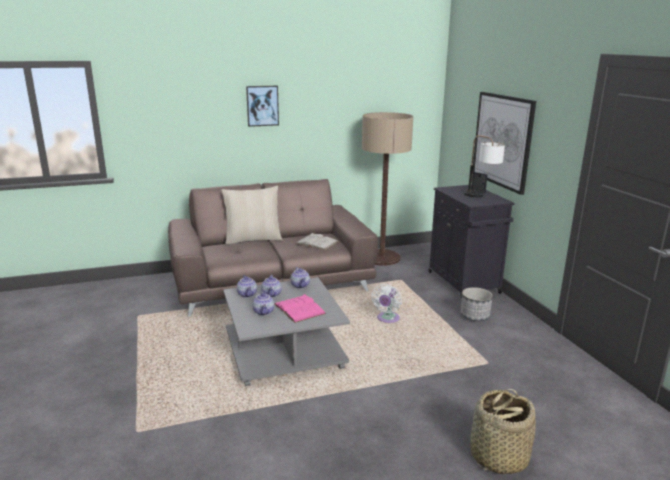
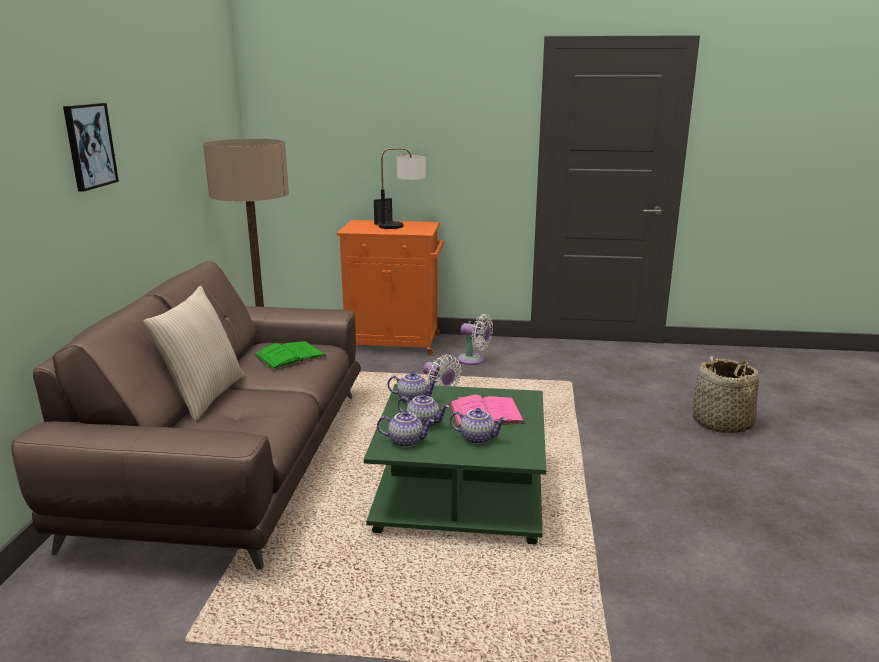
camera: 65 degrees left, 0 degrees up
grey coffee table [223,277,350,386] -> green coffee table [364,384,546,544]
white book [295,233,339,250] -> green book [254,341,327,370]
black cabinet [429,185,515,299] -> orange cabinet [337,220,444,355]
planter [461,287,493,321] -> white fan [458,314,493,365]
picture [473,92,536,195] -> none

